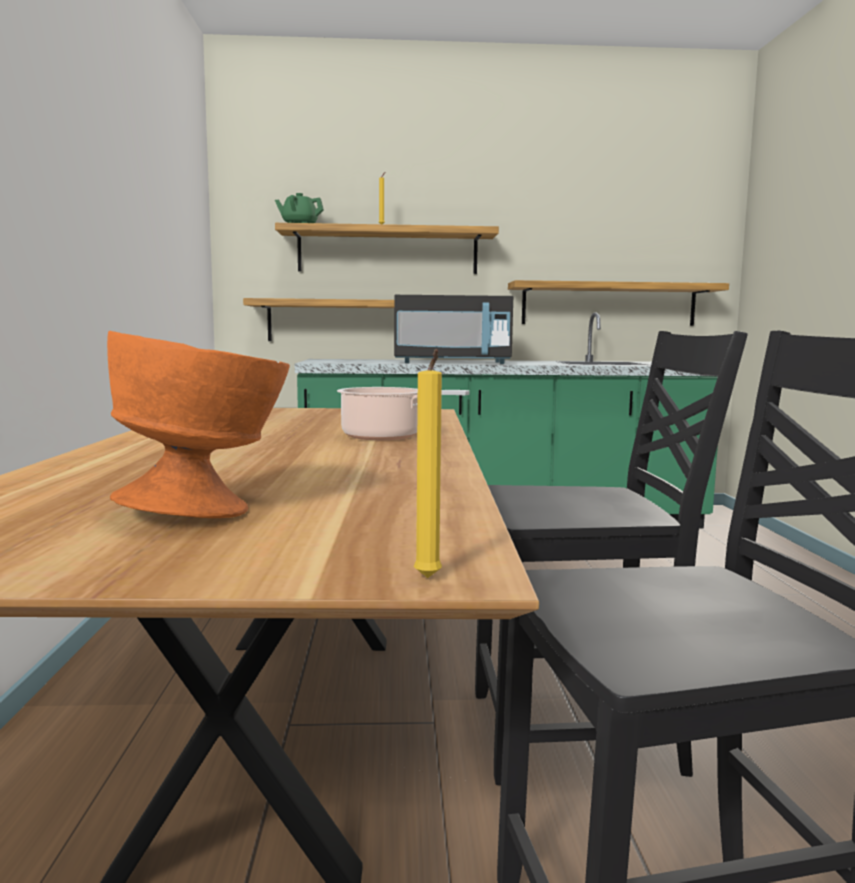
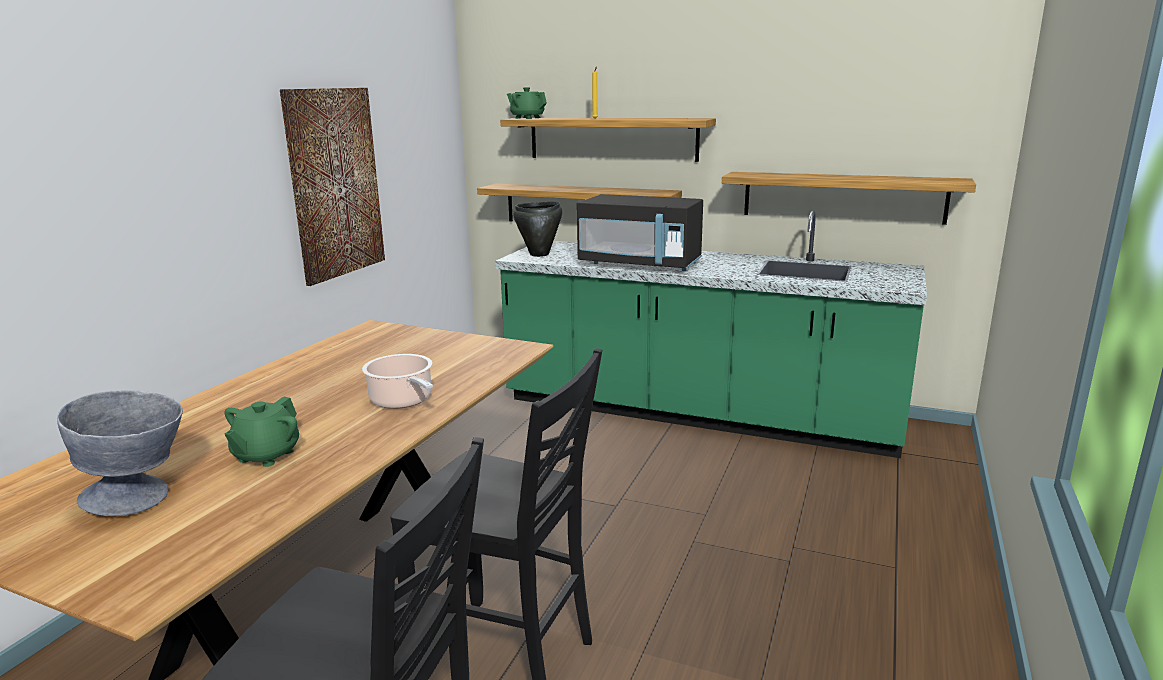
camera: 25 degrees right, 10 degrees up
orange bowl [107,331,290,518] -> grey bowl [57,390,183,516]
yellow candle [414,349,442,578] -> none
none -> green teapot [224,397,299,467]
none -> picture [280,88,385,286]
none -> black cooking pot [513,202,562,257]

